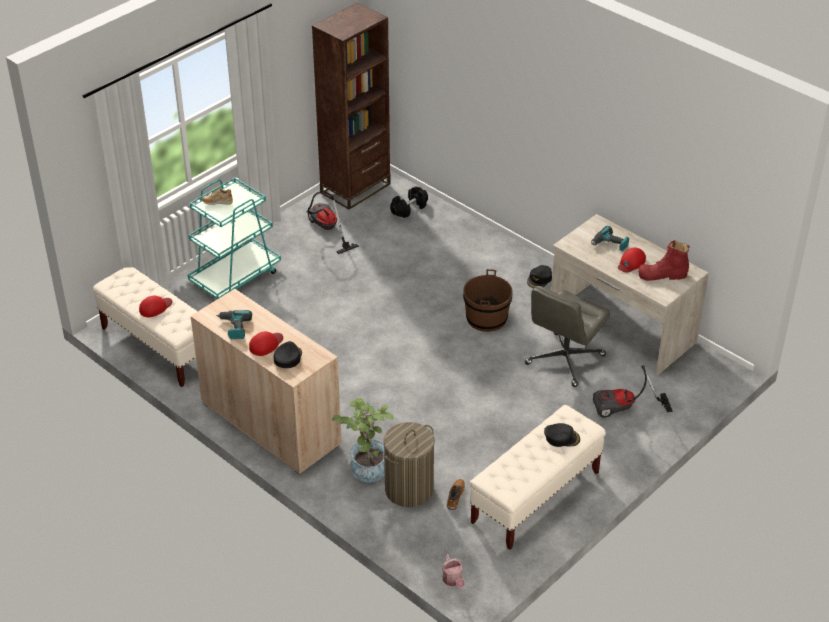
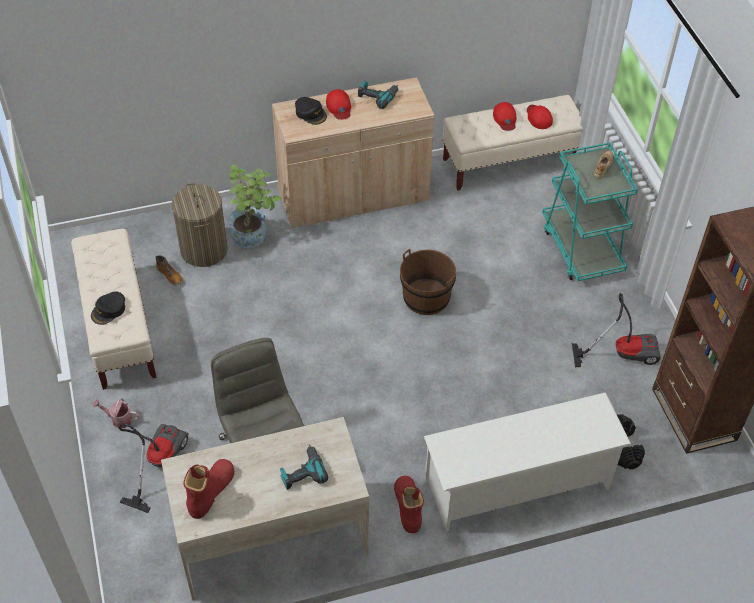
camera: 120 degrees right, 10 degrees up
watering can [442,554,465,588] -> watering can moved to [92,398,140,428]
brown bucket [463,269,513,332] -> brown bucket moved to [400,249,456,315]
black cap [527,265,552,288] -> red boot [394,475,424,533]
red cap [618,247,646,273] -> red cap moved to [527,105,553,129]
none -> white shoe rack [424,392,631,532]

